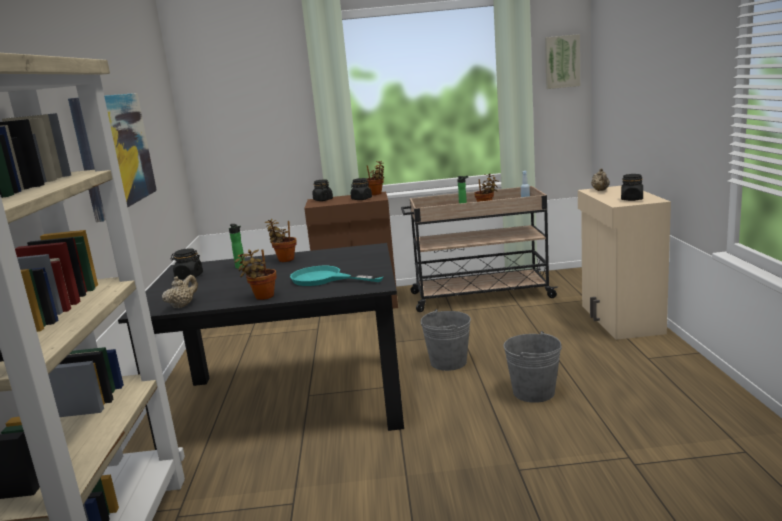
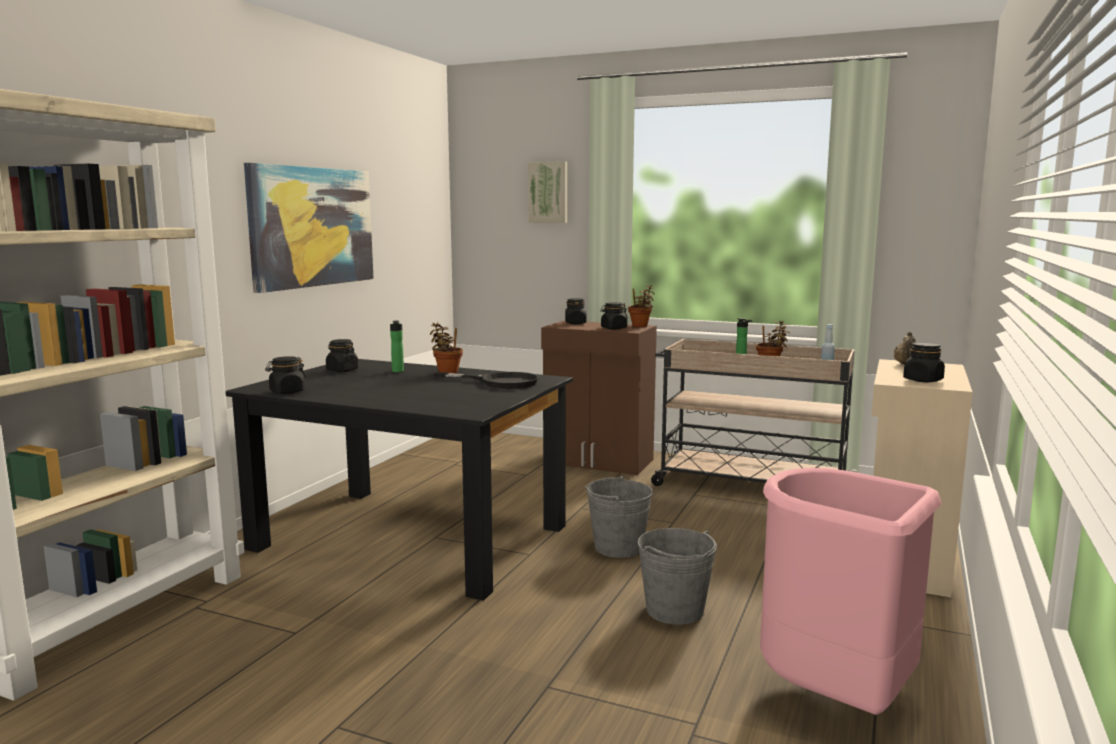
camera: 25 degrees right, 5 degrees down
beige teapot [162,275,198,308] -> black jar [265,356,306,394]
potted plant [235,249,277,300] -> none
turquoise frying pan [290,266,383,286] -> none
picture [545,34,580,89] -> picture moved to [528,161,567,223]
none -> black frying pan [434,372,539,389]
none -> pink trash can [760,468,941,715]

